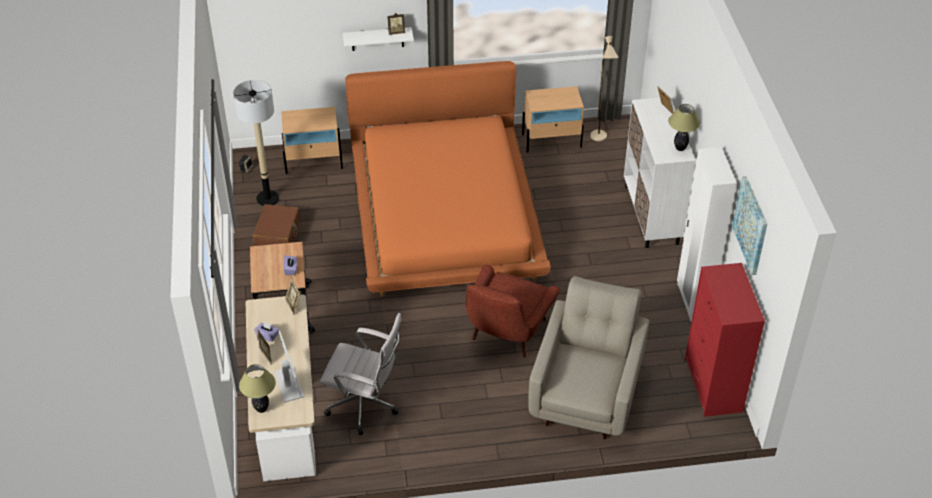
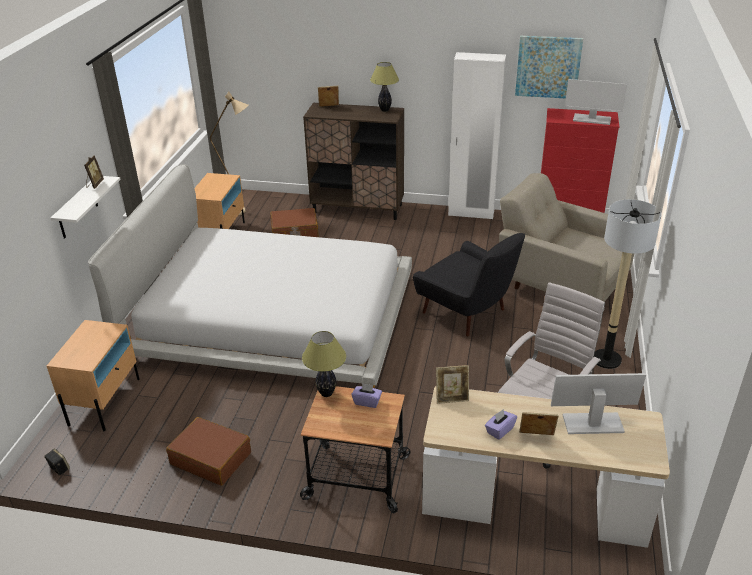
camera: 70 degrees left, 10 degrees down
floor lamp [233,80,279,206] -> floor lamp moved to [594,199,662,369]
table lamp [239,364,276,413] -> table lamp moved to [302,331,346,397]
orange bed [345,61,551,297] -> white bed [88,164,412,388]
red armchair [465,264,560,357] -> black armchair [413,233,525,337]
white cabinet [624,97,696,248] -> brown cabinet [303,103,404,220]
none -> brown suitcase [270,208,319,237]
none -> monitor [565,79,627,125]

